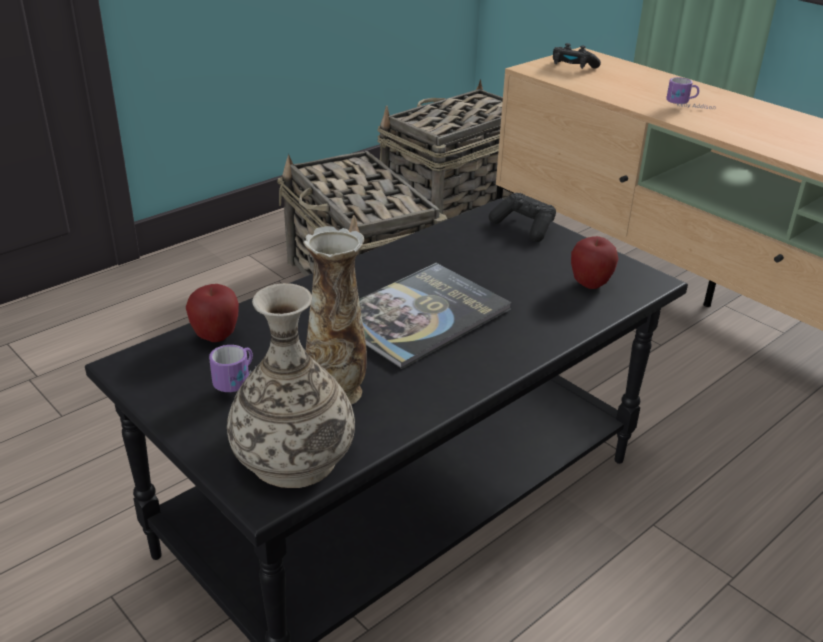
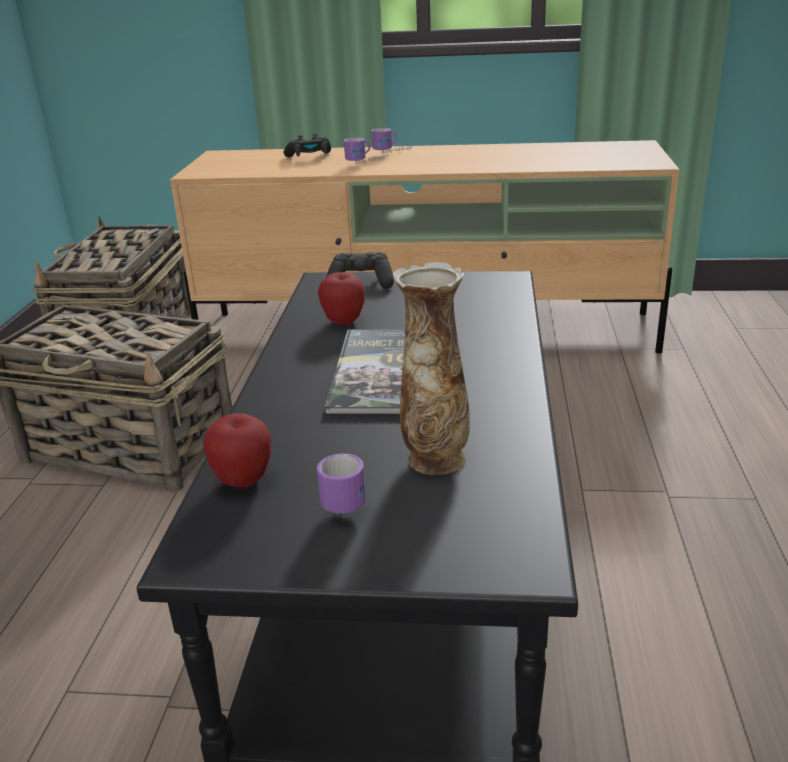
camera: 40 degrees left, 5 degrees down
vase [227,283,355,488] -> none
black game controller [553,43,601,69] -> black game controller moved to [284,133,331,157]
apple [571,236,618,289] -> apple moved to [318,272,365,325]
none -> mug [371,128,412,153]

